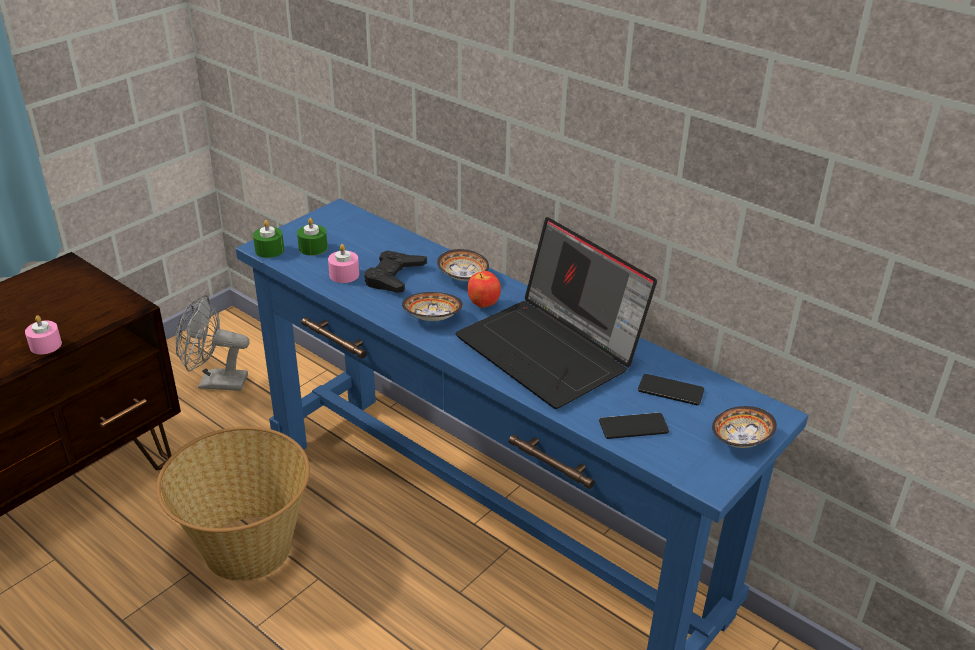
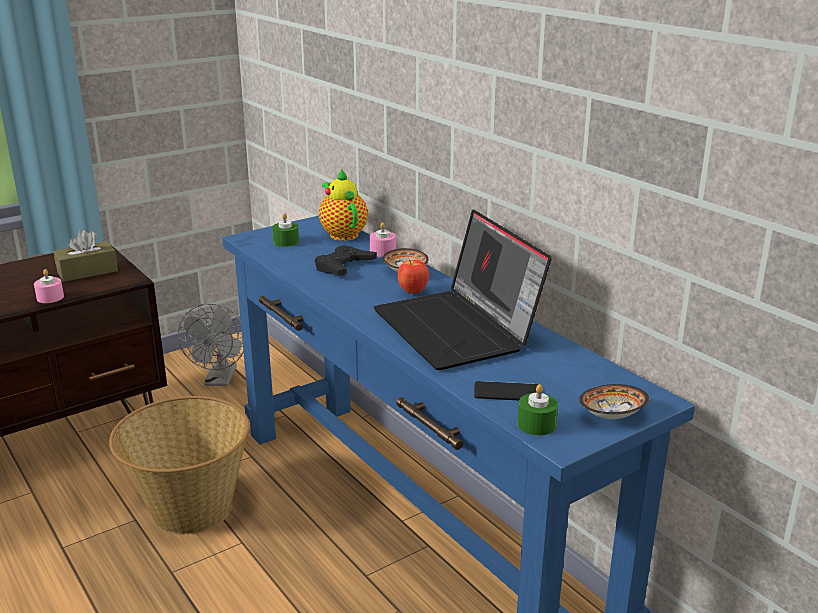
camera: 15 degrees right, 10 degrees down
grey fan [175,295,250,391] -> grey fan turned 105 degrees counterclockwise [178,303,243,386]
green candle [253,220,284,258] -> green candle moved to [518,384,558,435]
pink candle [328,244,359,283] -> pink candle moved to [370,222,396,257]
bowl [402,292,463,321] -> none
phone [638,374,704,405] -> none
none -> brown tissue box [54,229,118,282]
none -> teapot [319,168,368,241]

